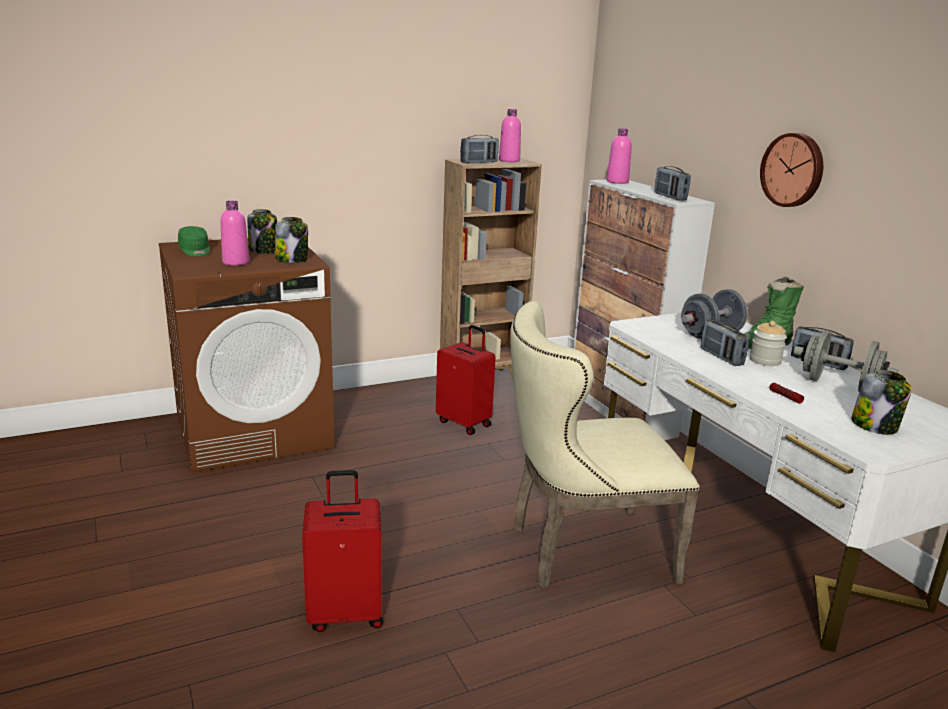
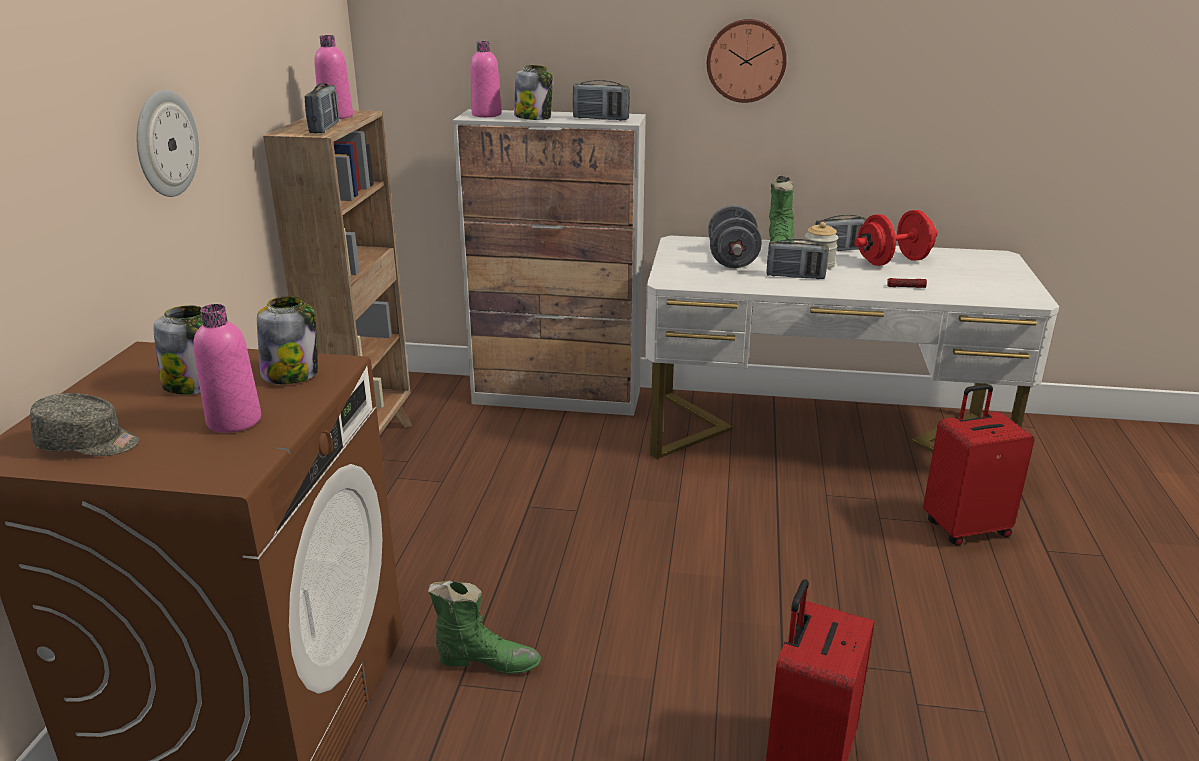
camera: 55 degrees left, 5 degrees up
green cap [178,226,210,256] -> grey cap [30,393,139,456]
red suitcase [436,325,496,435] -> red suitcase moved to [923,384,1035,546]
beige chair [510,301,700,588] -> none
grey dumbbell [793,331,898,392] -> red dumbbell [855,210,938,266]
jar [851,370,912,435] -> jar moved to [514,65,553,120]
none -> wall clock [136,90,199,197]
none -> green boot [428,580,541,674]

